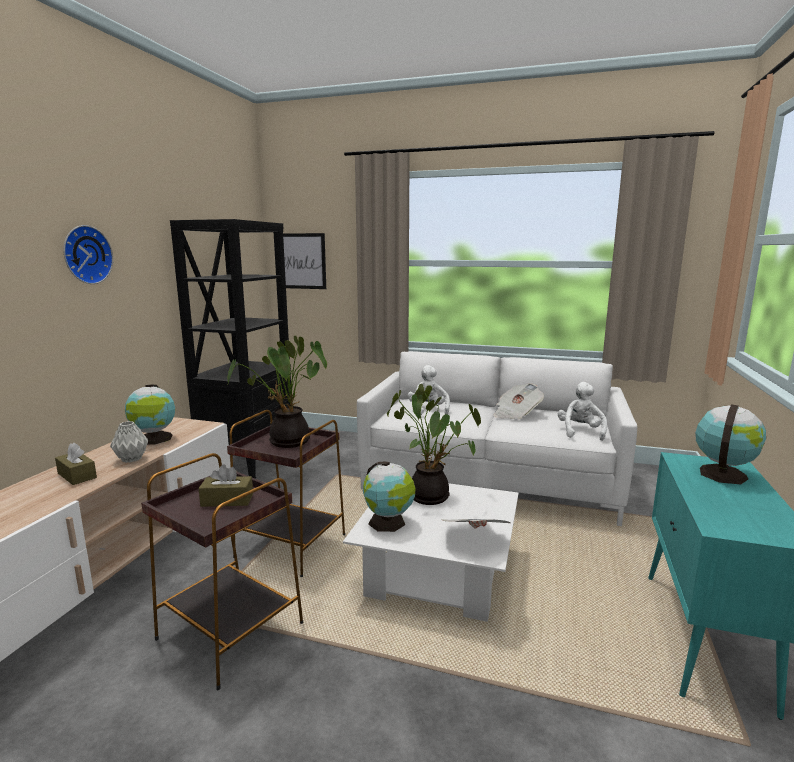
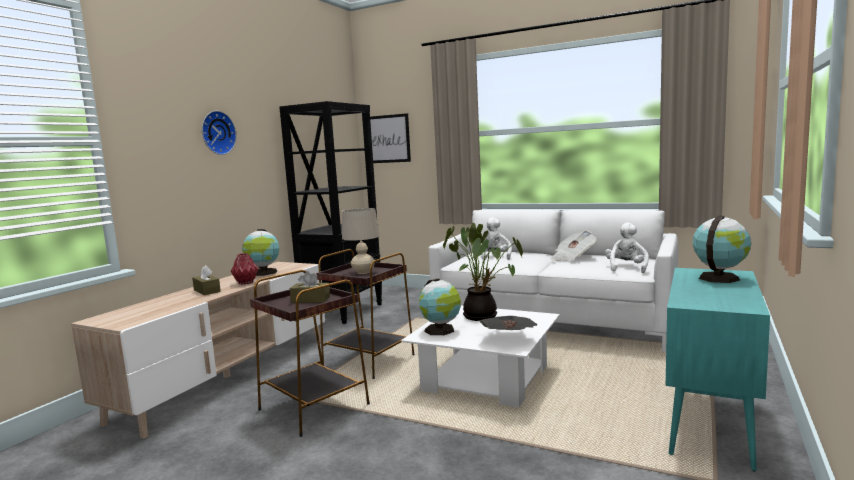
camera: 10 degrees right, 5 degrees down
grey vase [110,421,148,463] -> red vase [231,253,258,285]
potted plant [227,336,327,448] -> beige table lamp [342,208,380,274]

